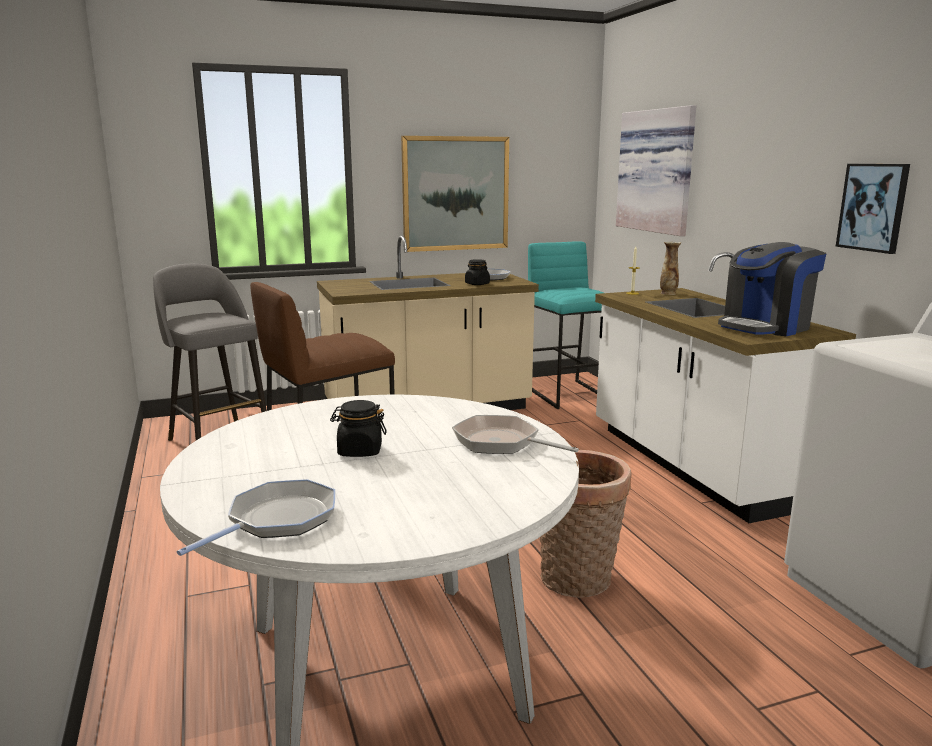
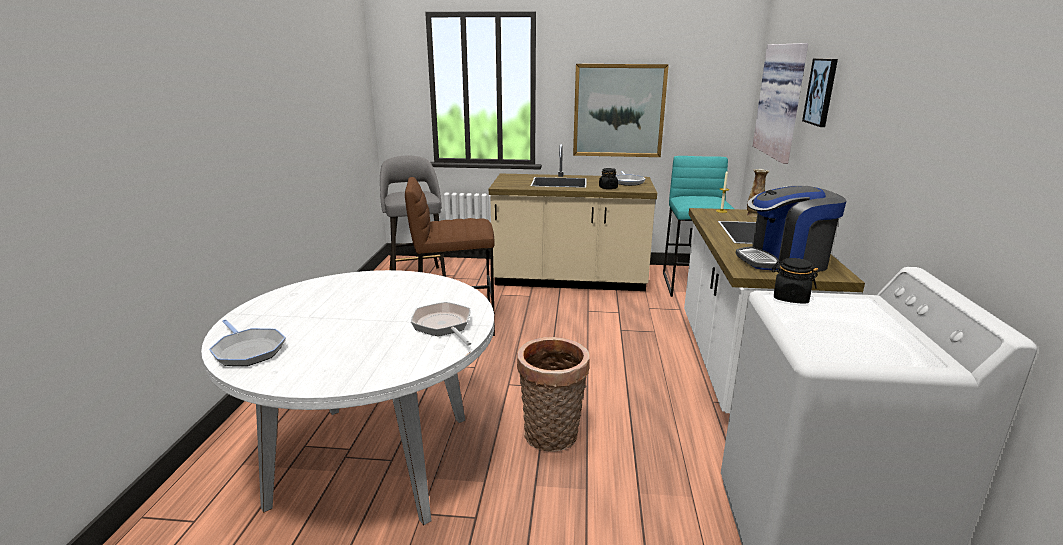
camera: 25 degrees right, 5 degrees up
frying pan [177,479,335,556] -> frying pan turned 75 degrees clockwise [209,320,286,366]
black jar [330,400,387,457] -> black jar moved to [772,258,818,304]
picture [836,164,910,254] -> picture moved to [802,58,838,127]

